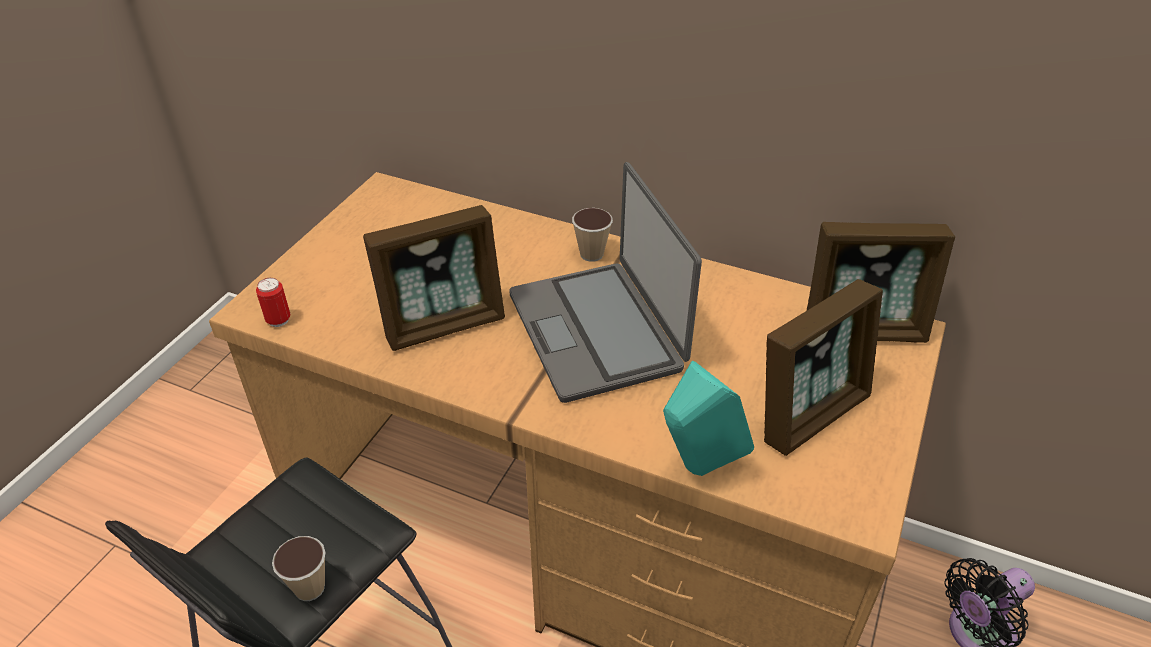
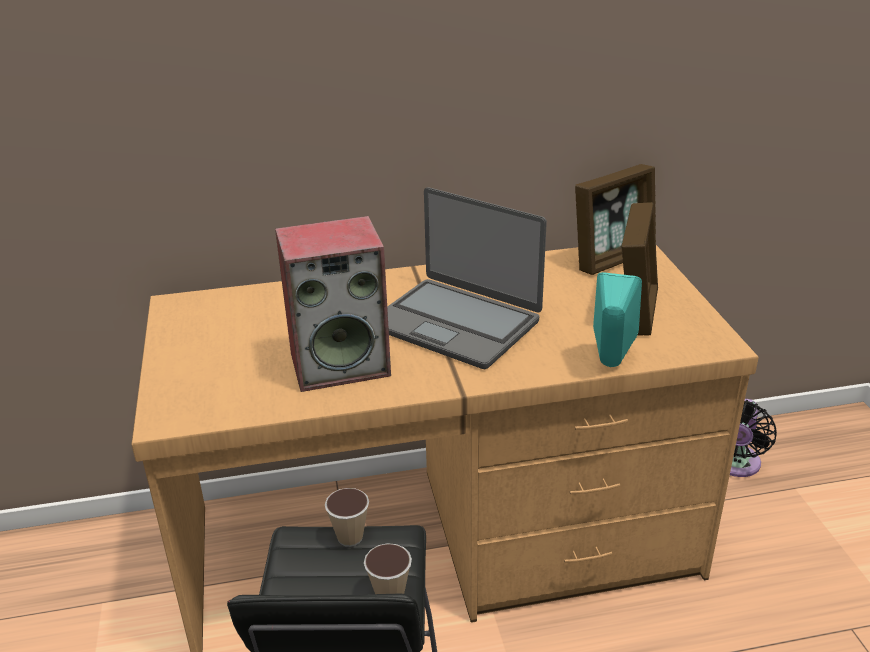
camera: 35 degrees left, 10 degrees down
can [256,278,290,327] -> none
picture frame [363,205,505,351] -> speaker [275,216,391,392]
cup [572,208,613,262] -> cup moved to [325,488,369,547]

